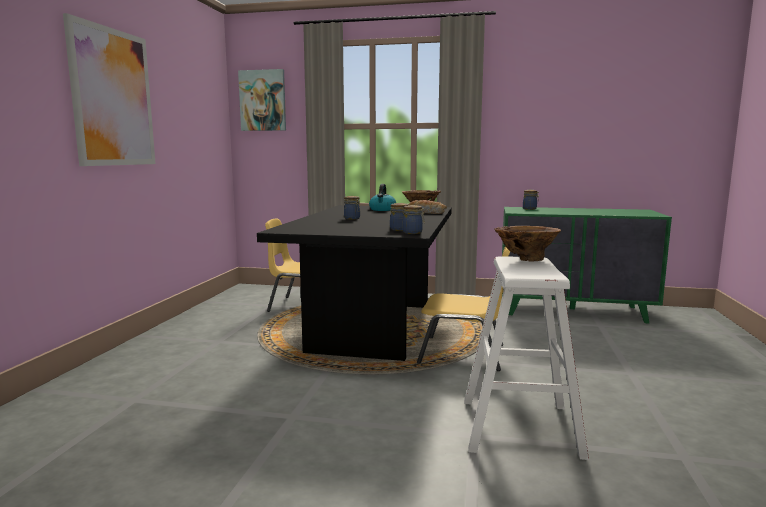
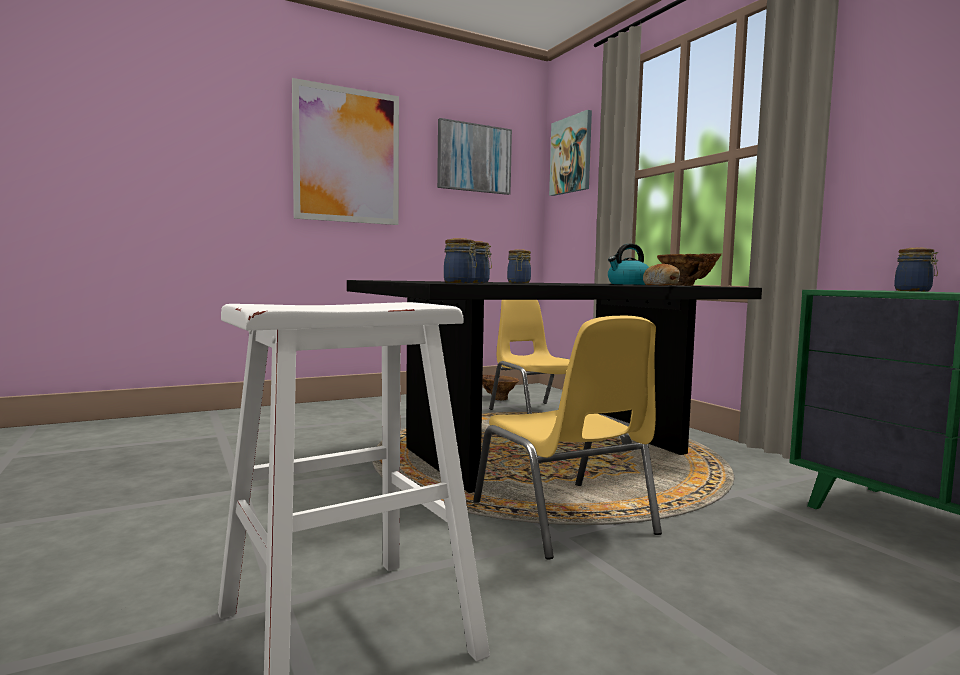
camera: 50 degrees right, 5 degrees down
brown vase [494,226,561,262] -> brown vase moved to [482,375,519,400]
none -> picture [437,118,512,195]

